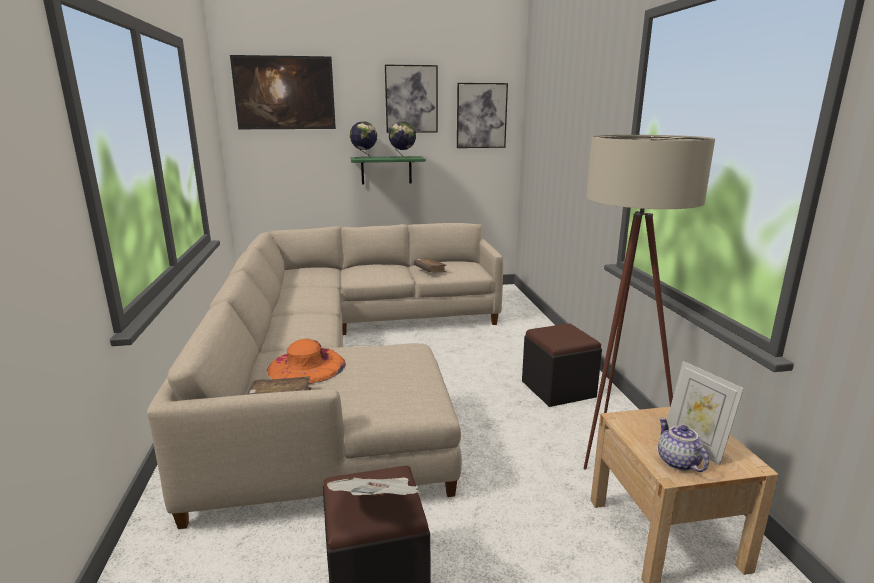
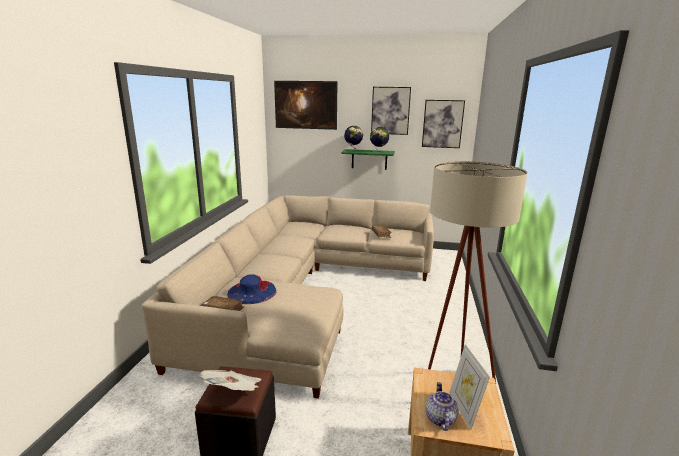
camera: 20 degrees right, 0 degrees up
orange hat [267,339,346,384] -> blue hat [227,274,277,304]
black ottoman [522,323,602,407] -> none

